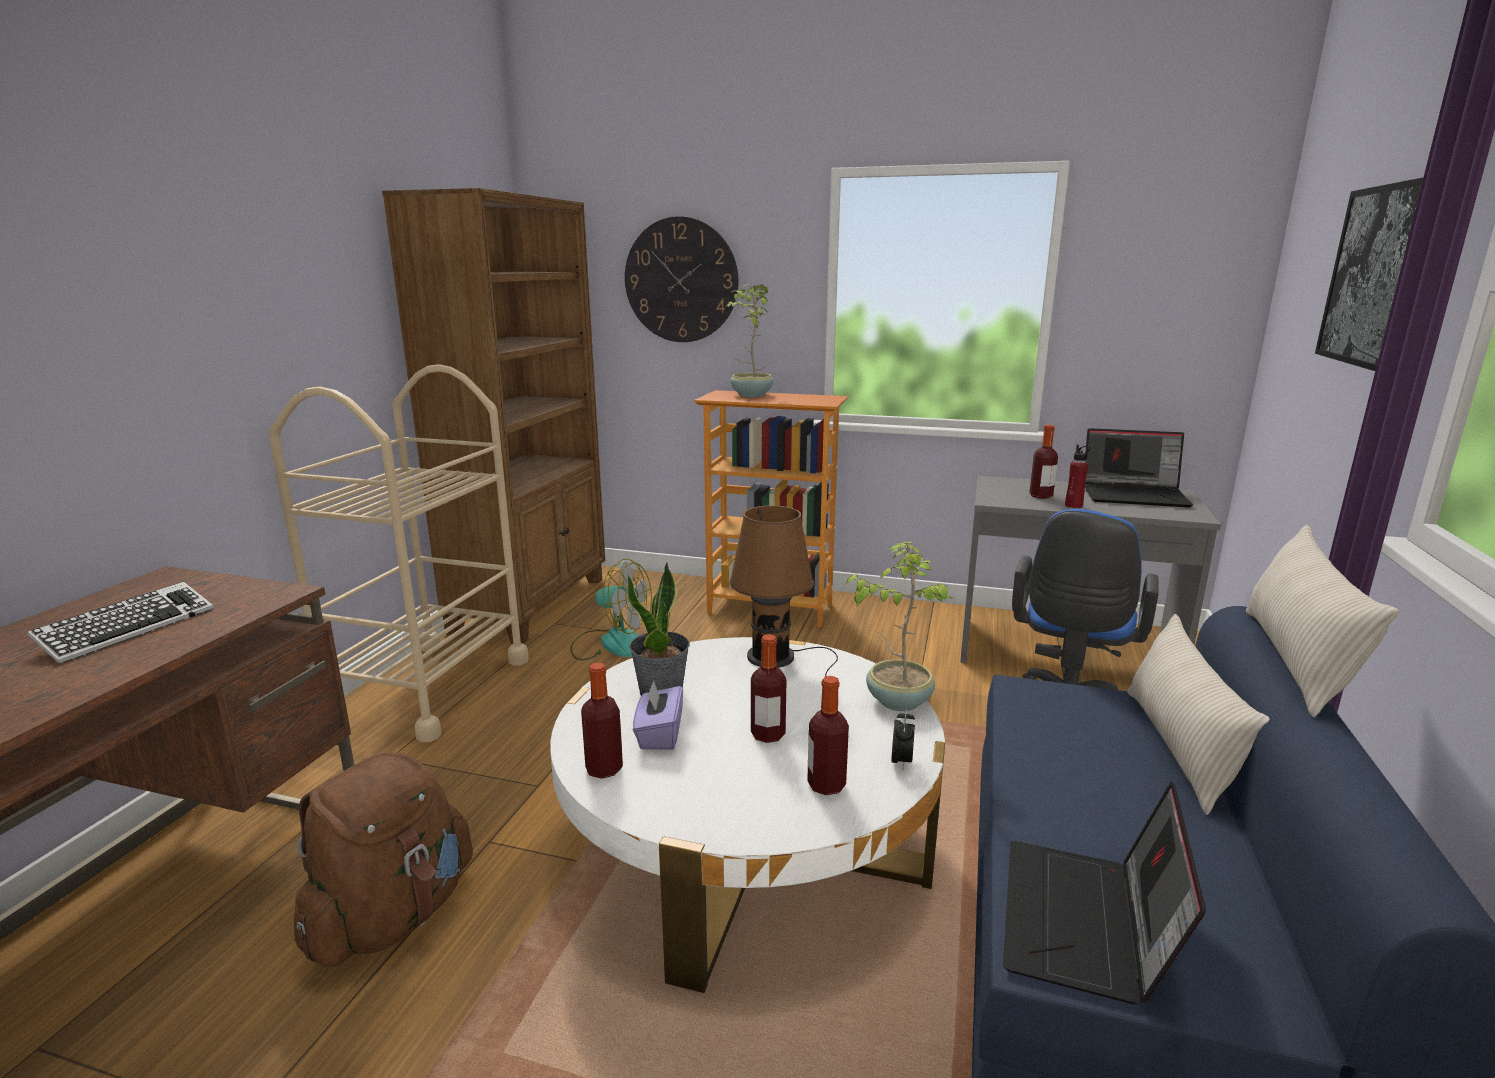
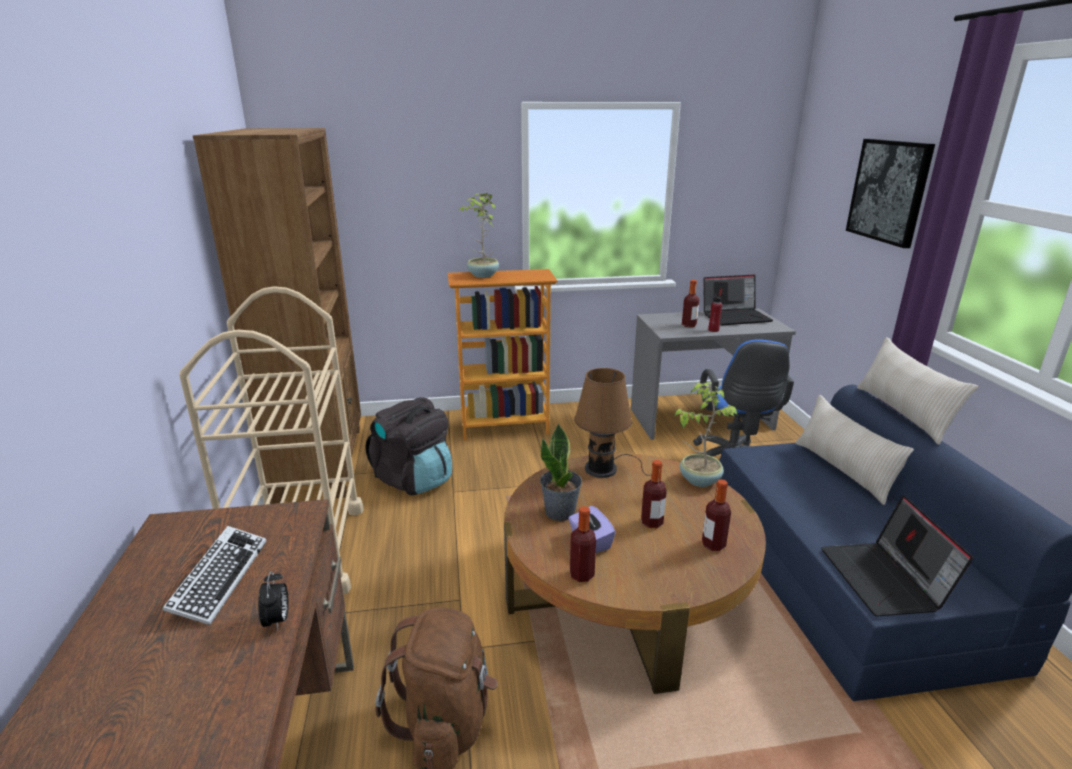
camera: 25 degrees left, 5 degrees up
white coffee table [550,637,945,993] -> brown coffee table [504,453,766,694]
fan [570,559,652,660] -> black backpack [366,397,452,495]
wall clock [625,216,738,342] -> none
alarm clock [891,709,915,770] -> alarm clock moved to [258,571,289,631]

